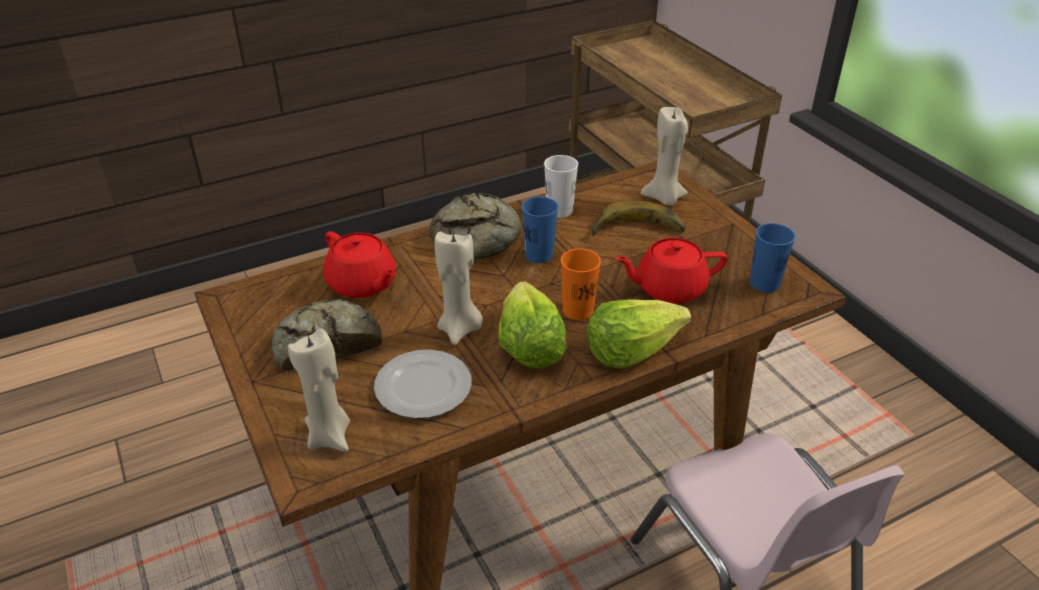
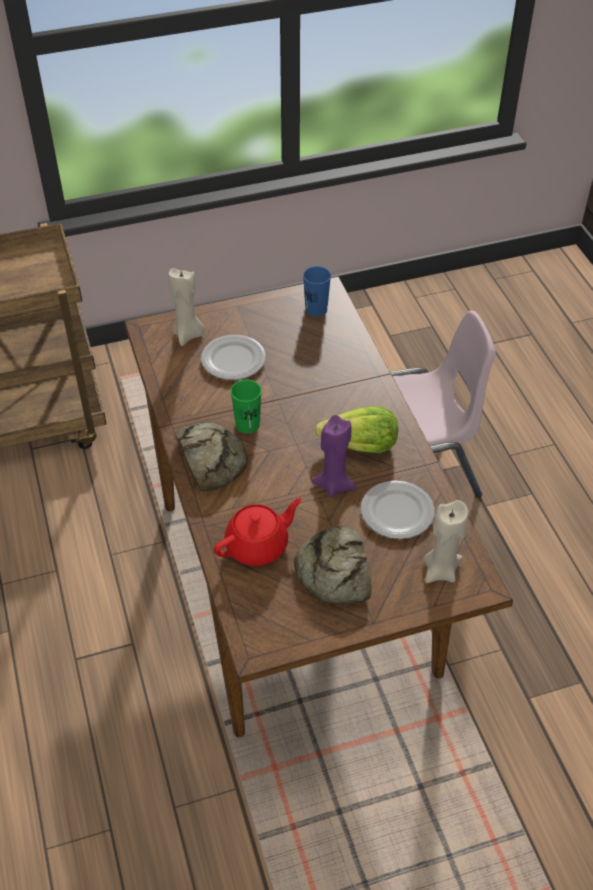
camera: 80 degrees left, 10 degrees up
beige candle [434,232,483,345] -> purple candle [311,415,357,498]
blue cup [522,197,558,263] -> green cup [230,380,262,434]
white cup [544,155,578,218] -> none
orange cup [561,249,601,320] -> none
lettuce [587,299,691,369] -> none
banana [591,200,685,236] -> plate [201,335,266,380]
red teapot [615,238,727,304] -> none

